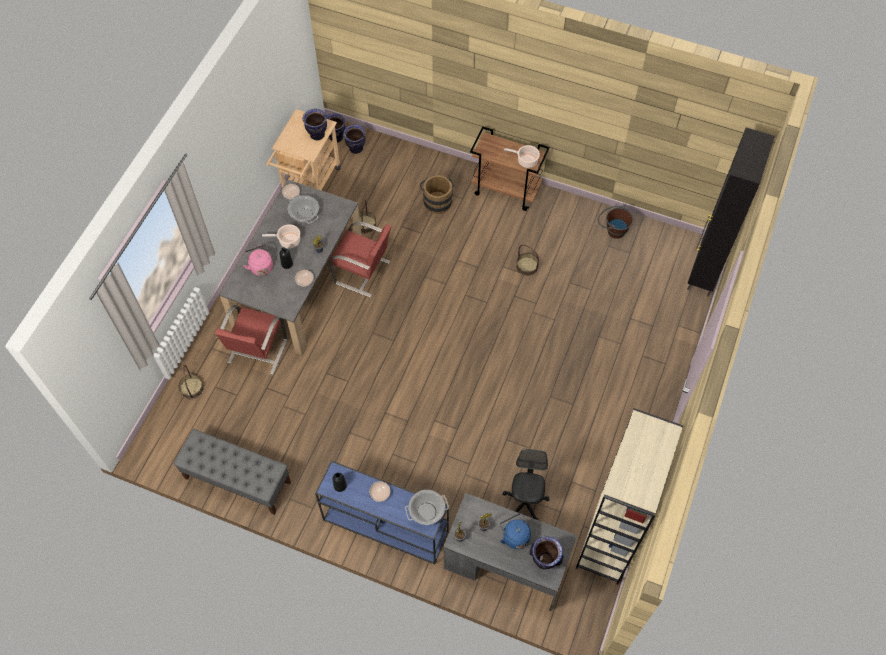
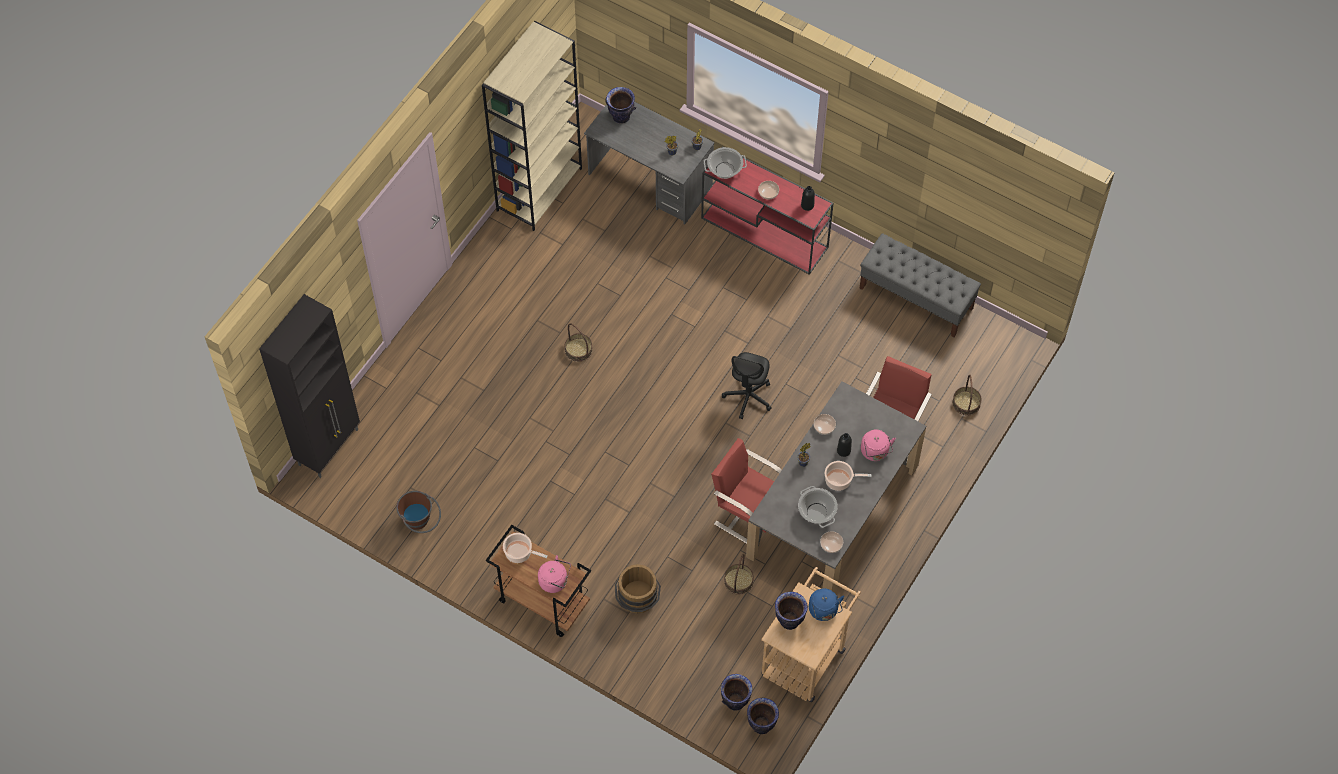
camera: 170 degrees left, 0 degrees up
blue console table [315,461,449,564] -> red console table [701,146,833,275]
blue kettle [500,513,531,549] -> blue kettle moved to [809,588,844,621]
black office chair [503,449,550,520] -> black office chair moved to [722,352,772,419]
basket [516,244,539,276] -> basket moved to [565,323,593,362]
none -> pink kettle [538,555,571,593]

